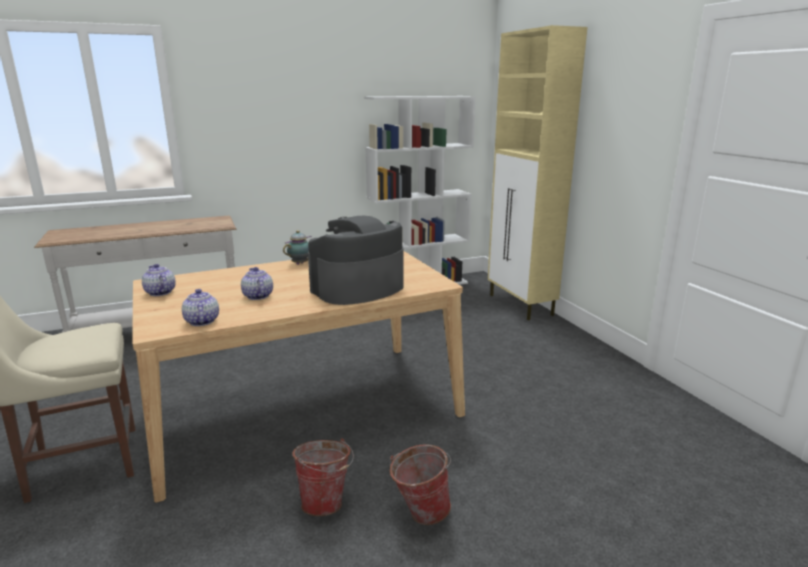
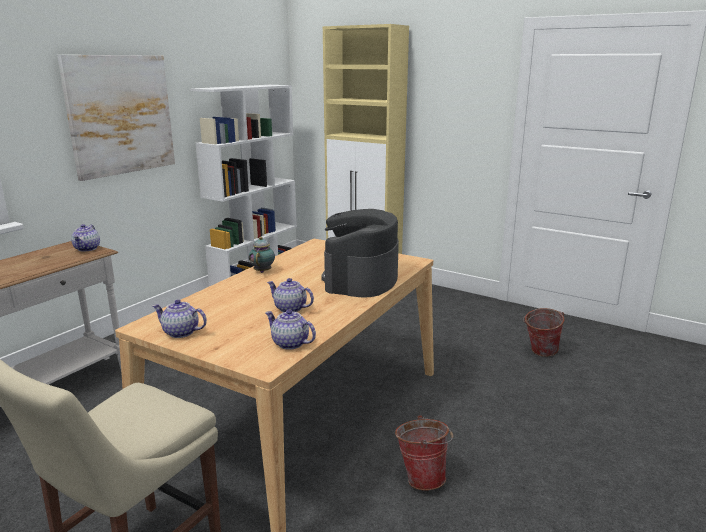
camera: 35 degrees left, 0 degrees up
bucket [390,444,451,525] -> bucket moved to [523,308,565,357]
none -> picture [57,55,175,181]
none -> teapot [71,224,100,251]

